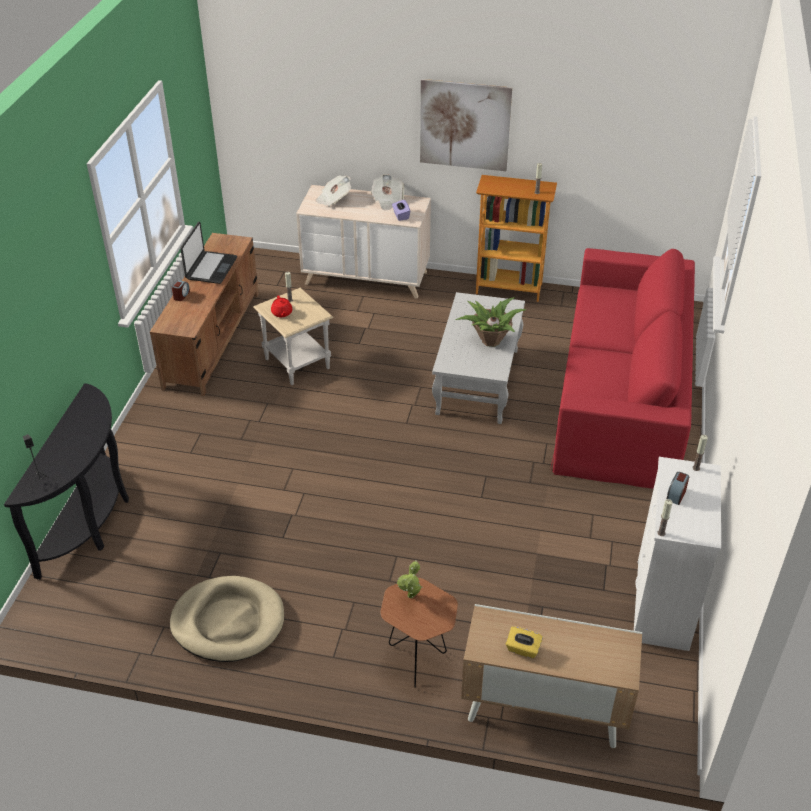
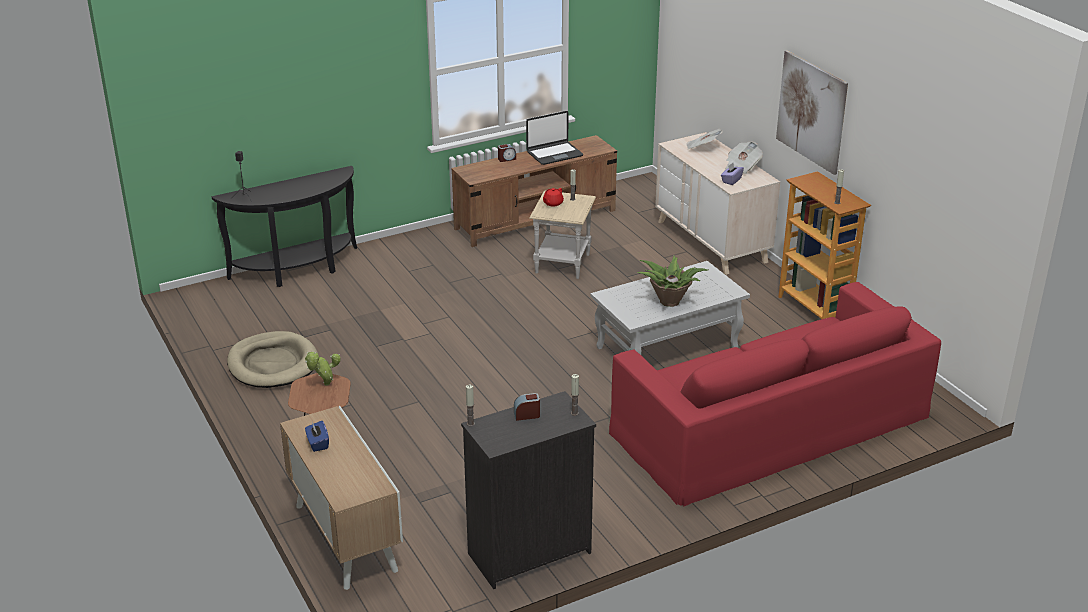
camera: 50 degrees right, 10 degrees down
yellow tissue box [506,627,543,659] -> blue tissue box [305,421,329,452]
white dresser [634,457,721,651] -> black dresser [461,391,596,589]

